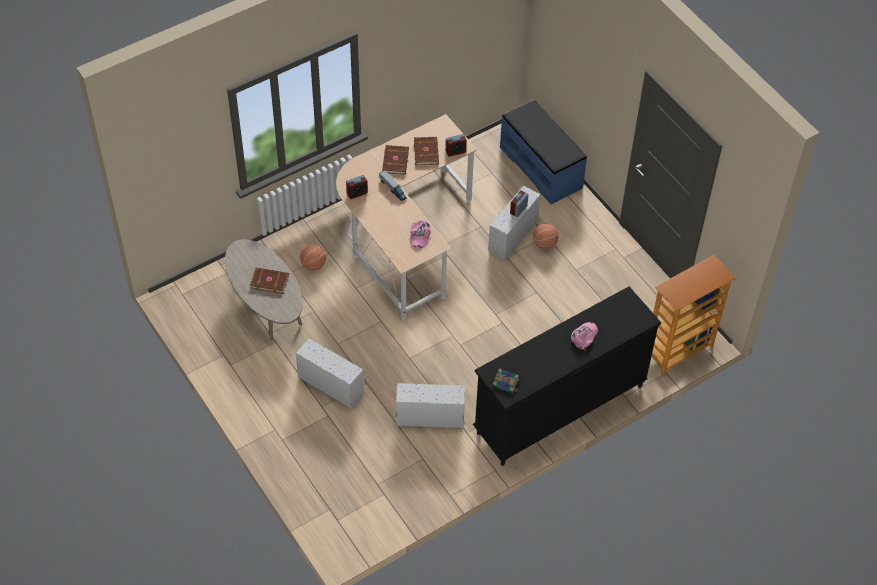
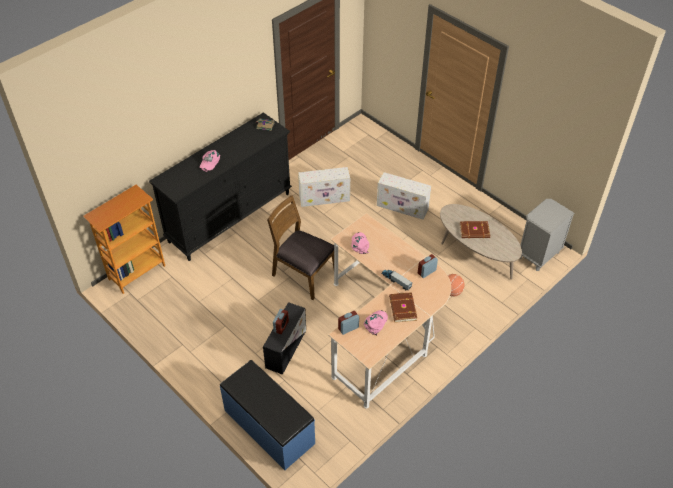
camera: 170 degrees right, 5 degrees down
brown book [414,137,439,165] -> pink cap [364,310,388,335]
white storage box [488,186,541,260] -> black storage box [263,302,306,374]
basketball [533,224,558,249] -> none
none -> brown chair [267,195,334,300]
none -> grey nightstand [520,199,574,271]

